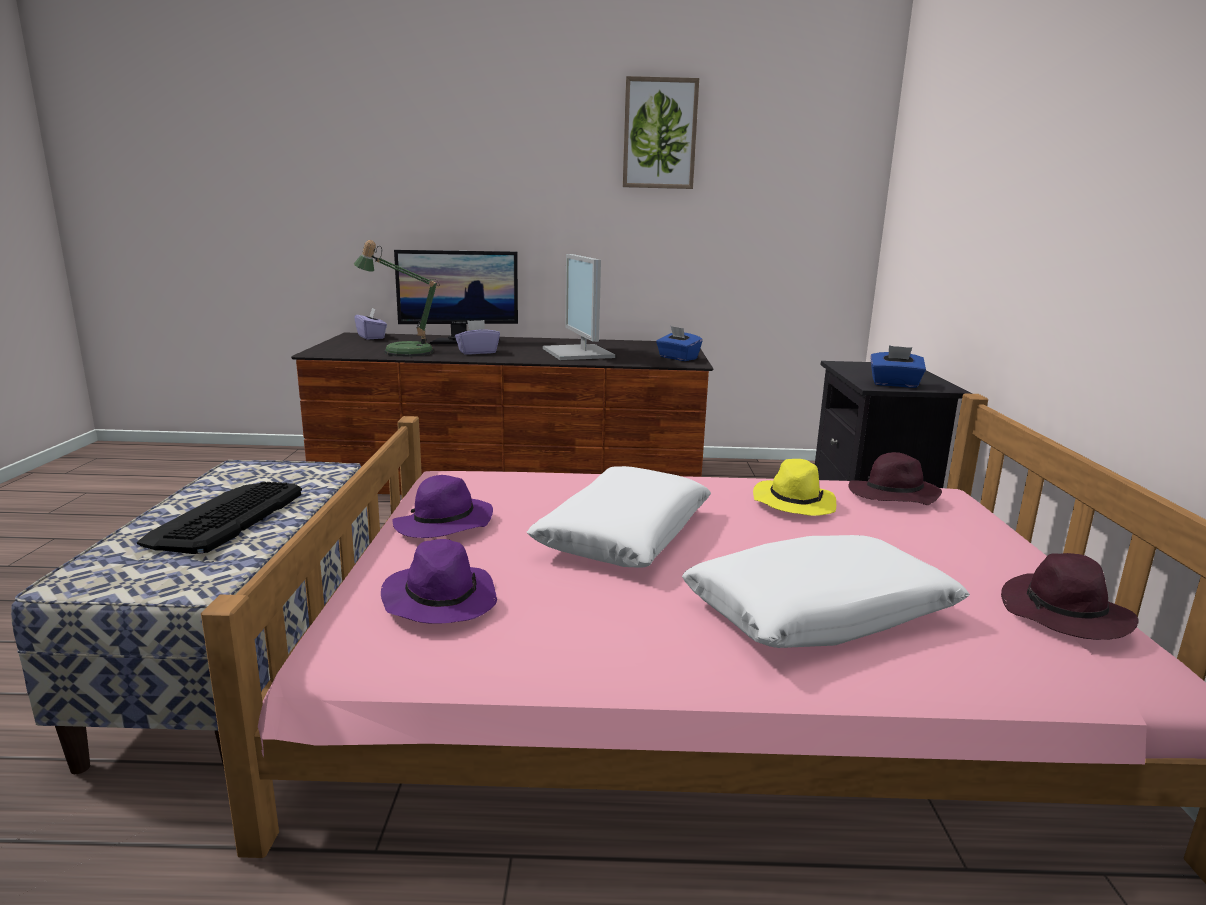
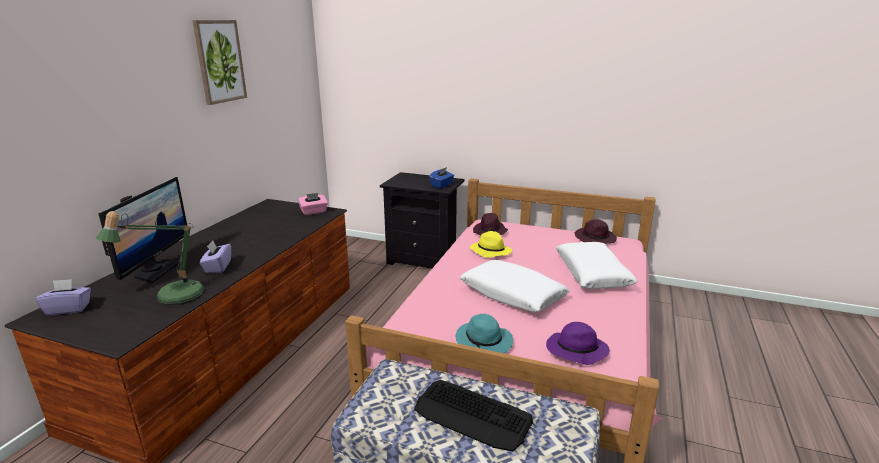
camera: 70 degrees left, 5 degrees up
purple hat [392,475,493,538] -> turquoise hat [456,314,513,353]
monitor [543,254,615,360] -> none
blue tissue box [656,326,703,361] -> pink tissue box [298,193,328,215]

